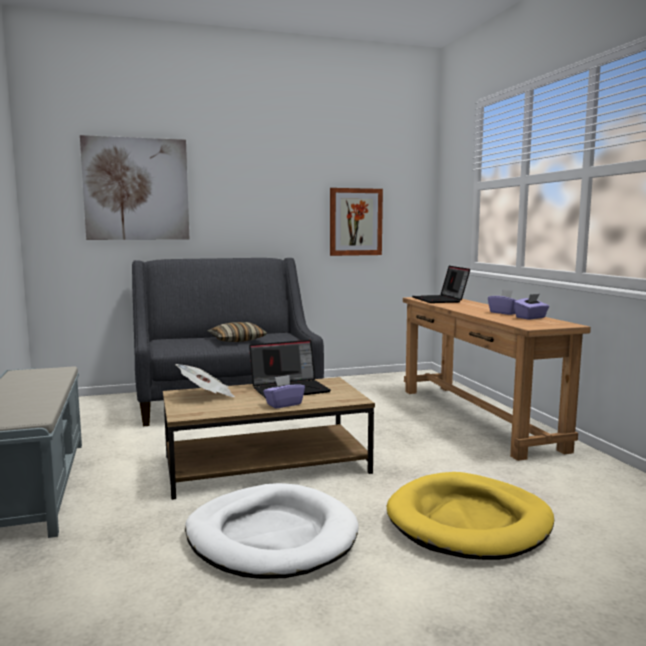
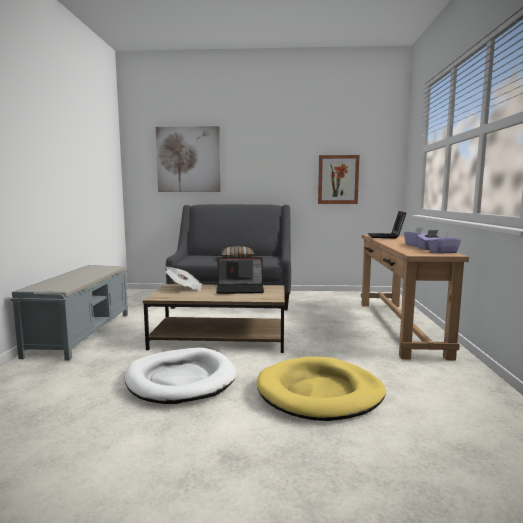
camera: 20 degrees right, 0 degrees up
purple tissue box [263,375,305,409] -> purple tissue box moved to [428,232,461,254]

